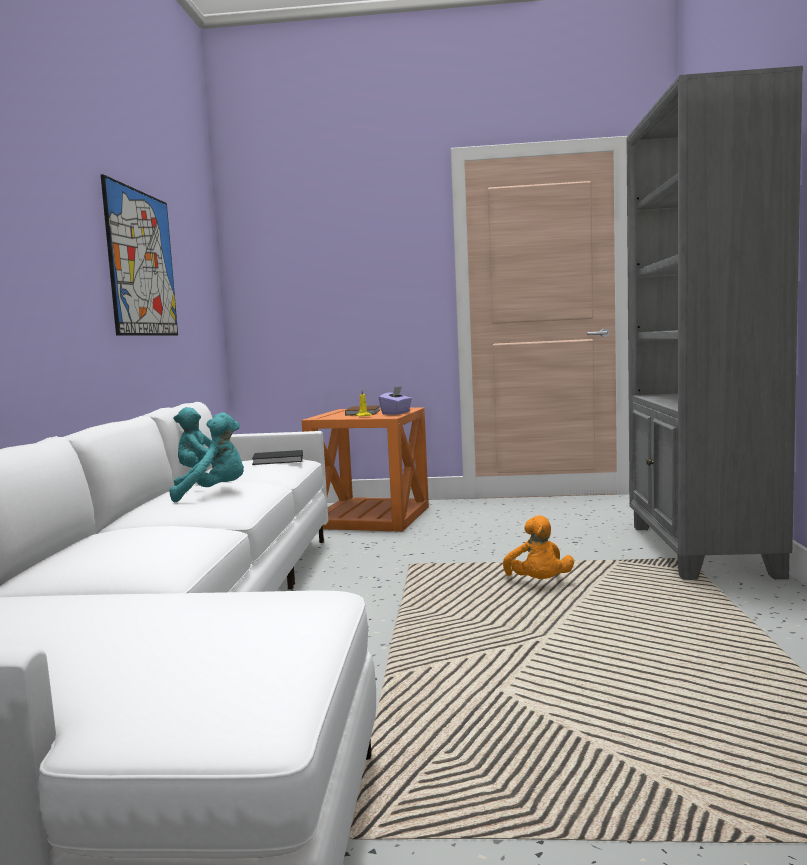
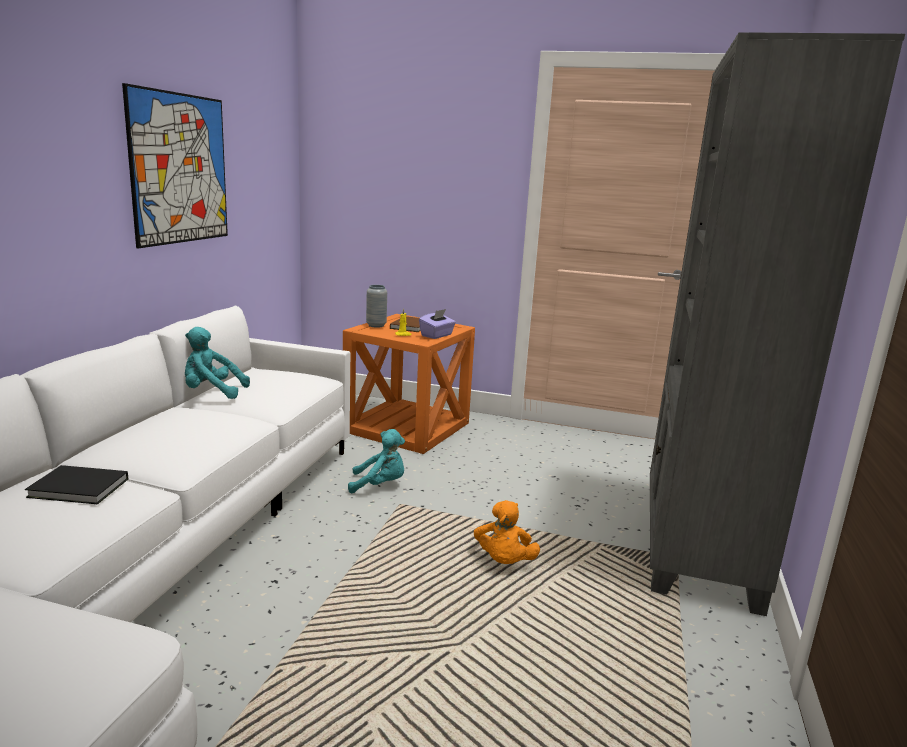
camera: 10 degrees right, 10 degrees up
turquoise plush toy [170,412,244,503] -> turquoise plush toy moved to [348,429,405,493]
black book [252,450,303,465] -> black book moved to [25,465,128,504]
none -> grey vase [366,285,387,328]

